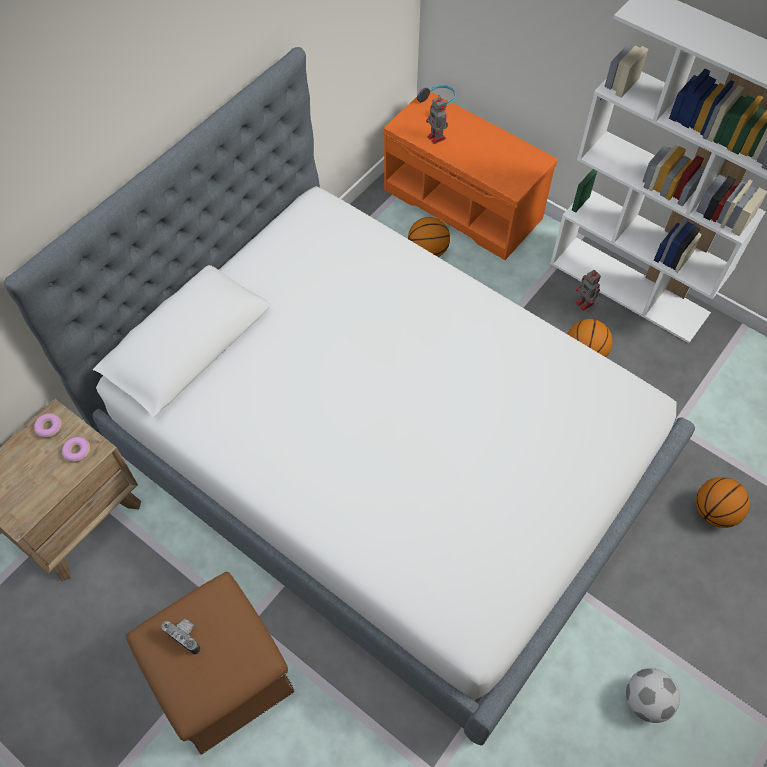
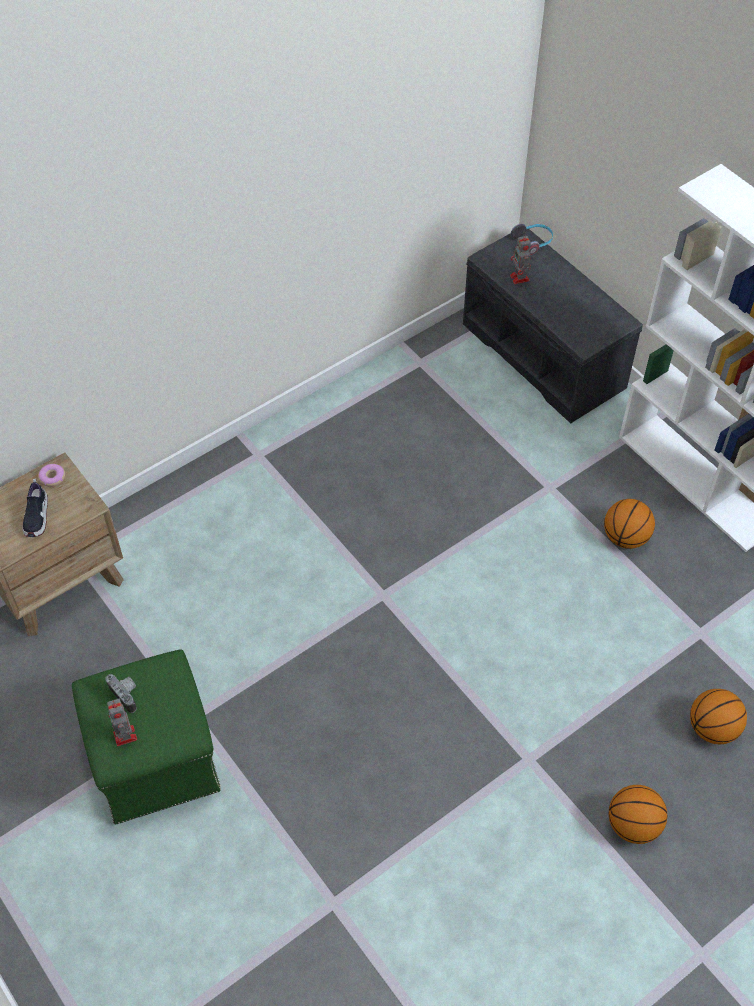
camera: 15 degrees right, 5 degrees down
bed [4,47,695,745] -> none
donut [62,437,90,463] -> none
brown ottoman [126,572,295,755] -> green ottoman [72,650,221,825]
orange bench [383,92,558,260] -> grey bench [463,229,643,424]
basketball [408,217,450,257] -> basketball moved to [609,785,667,844]
toy robot [575,270,601,311] -> toy robot moved to [107,699,137,746]
football [626,668,680,723] -> none
none -> shoe [22,479,48,537]

